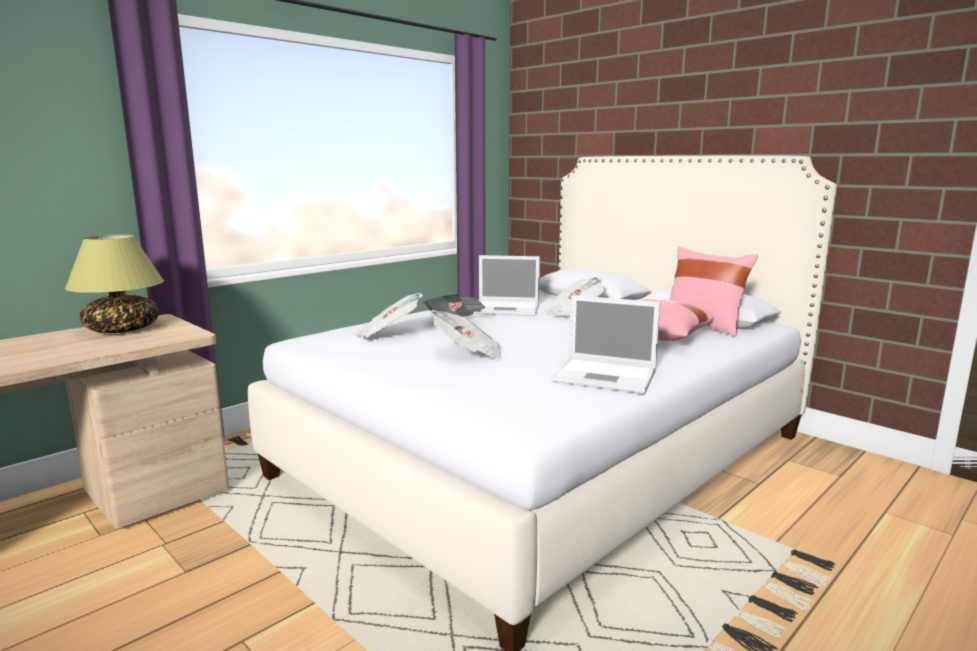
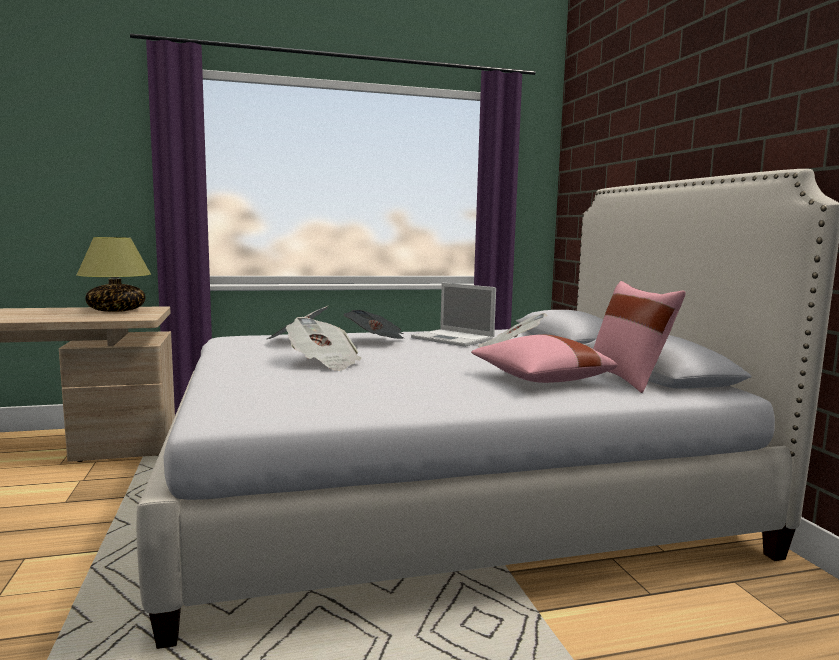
camera: 30 degrees right, 5 degrees down
laptop [552,295,660,393] -> none

